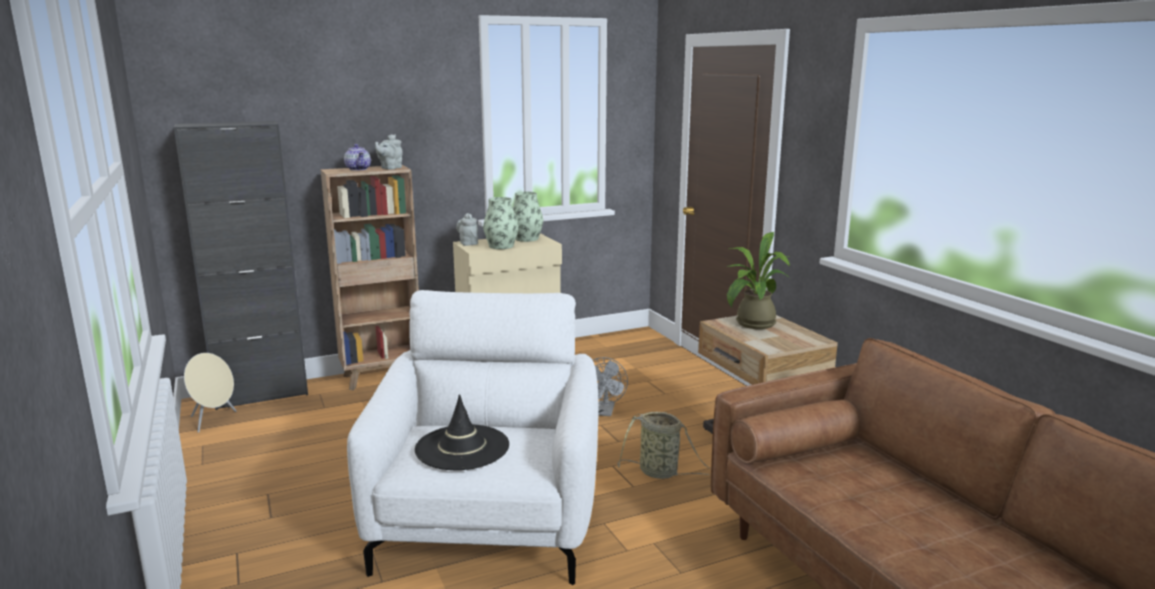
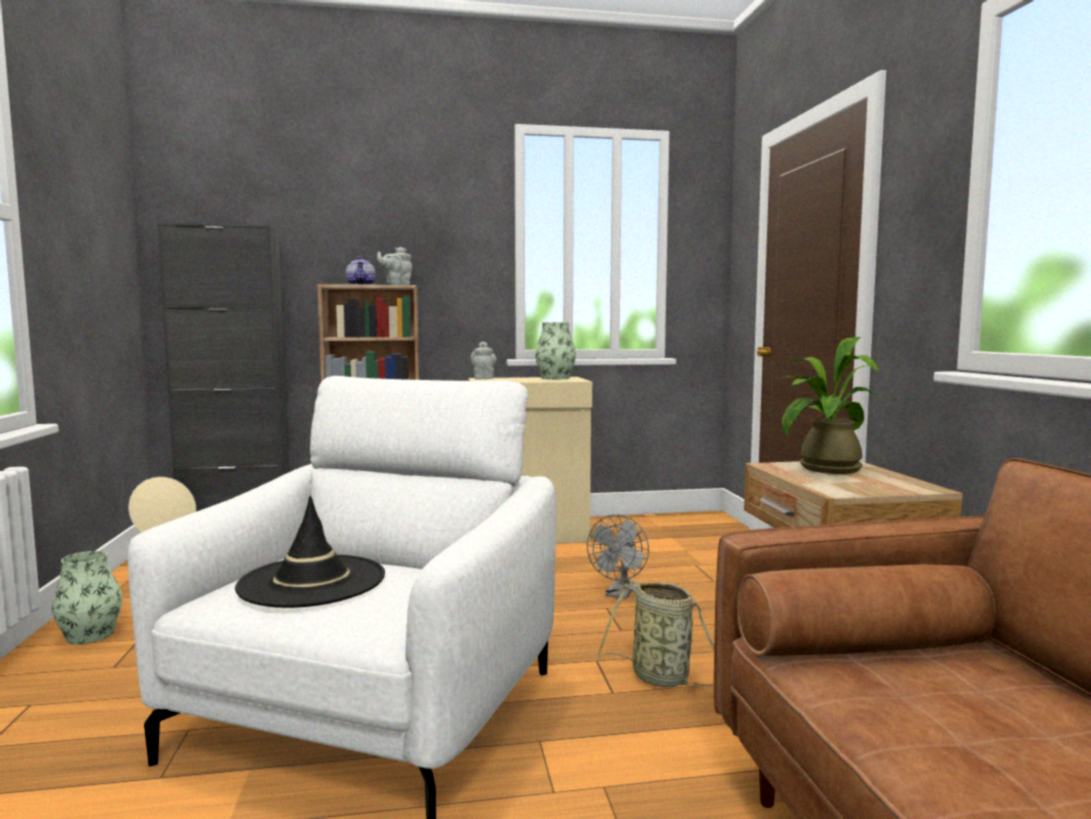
camera: 15 degrees right, 10 degrees down
vase [483,197,519,249] -> vase moved to [52,551,122,644]

